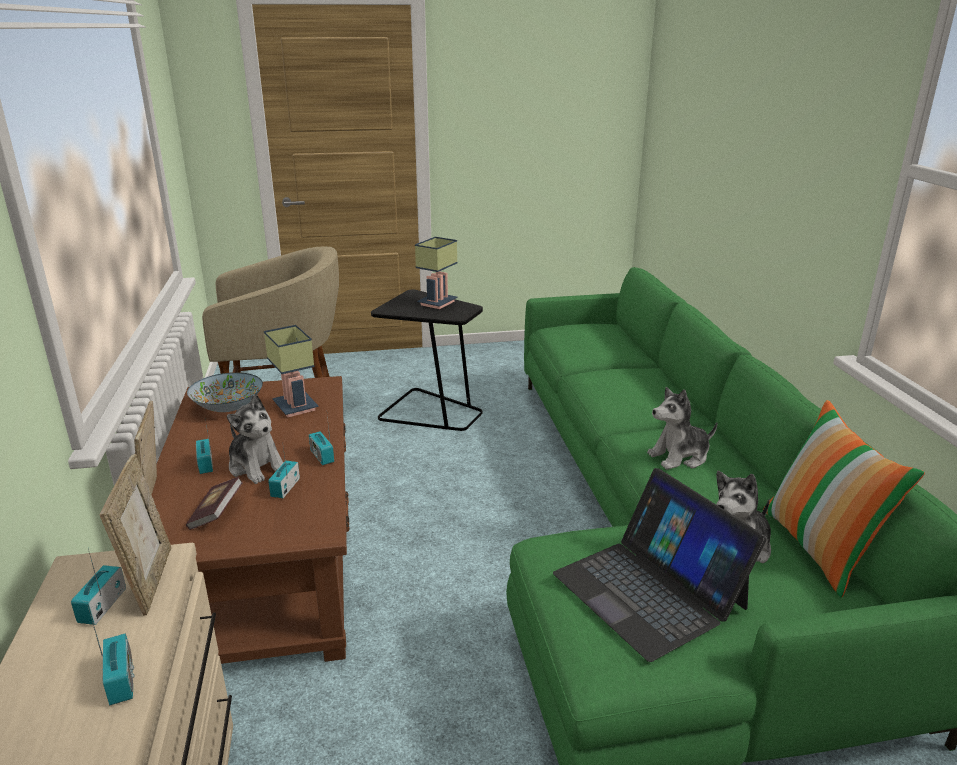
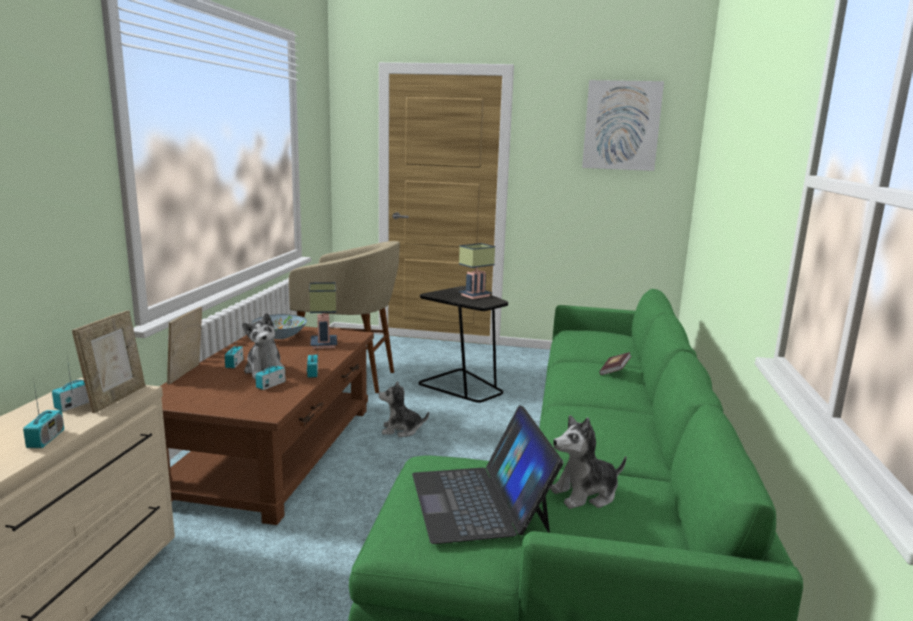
camera: 20 degrees right, 10 degrees down
book [186,477,243,530] -> book moved to [599,352,631,375]
plush toy [647,387,718,470] -> plush toy moved to [379,382,429,437]
pillow [766,400,925,598] -> none
none -> picture [582,80,664,171]

